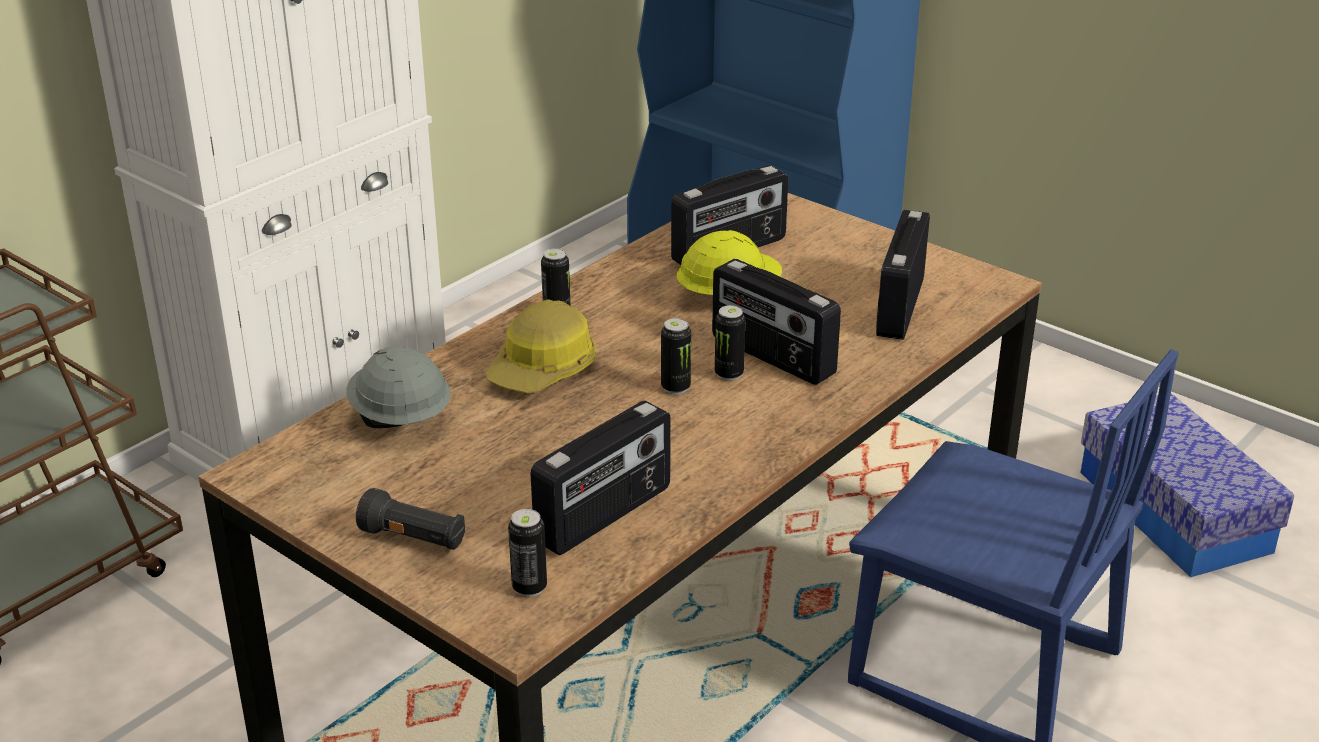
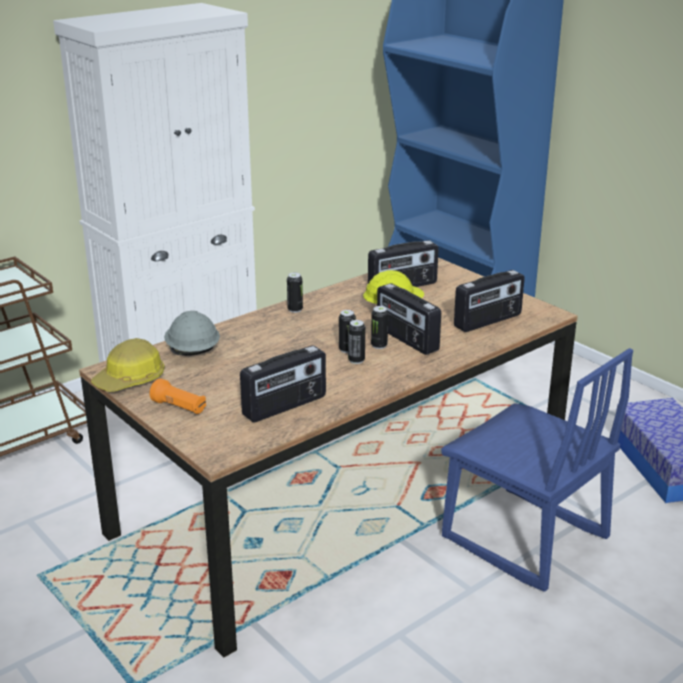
camera: 10 degrees right, 5 degrees down
black flashlight [356,488,465,550] -> orange flashlight [150,379,206,414]
hard hat [486,299,597,393] -> hard hat moved to [91,338,165,392]
can [508,509,547,597] -> can moved to [348,320,365,364]
radio [876,210,930,340] -> radio turned 150 degrees counterclockwise [454,270,525,332]

